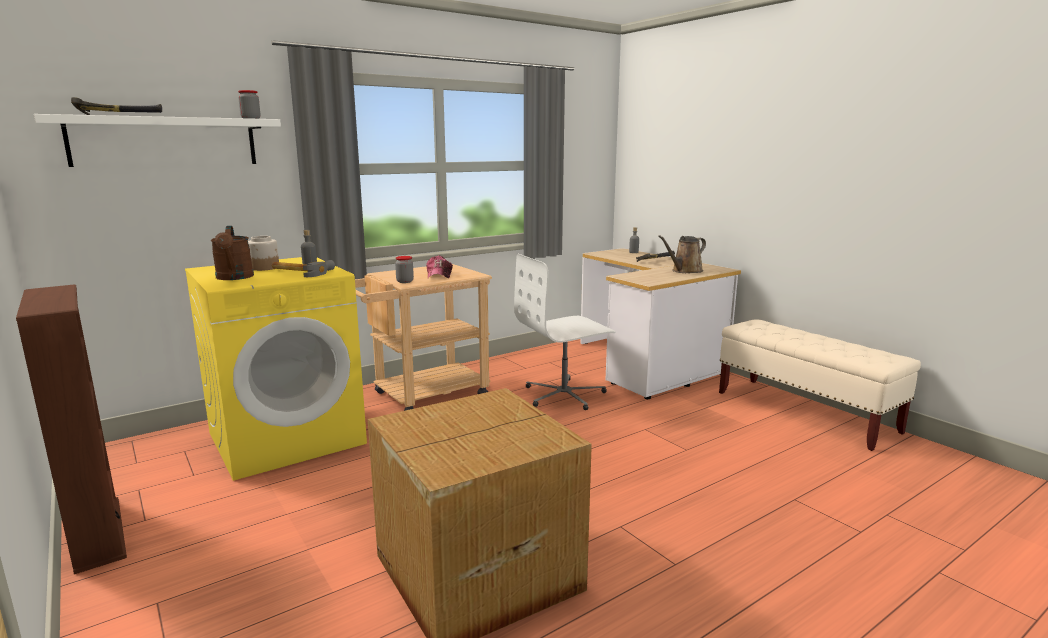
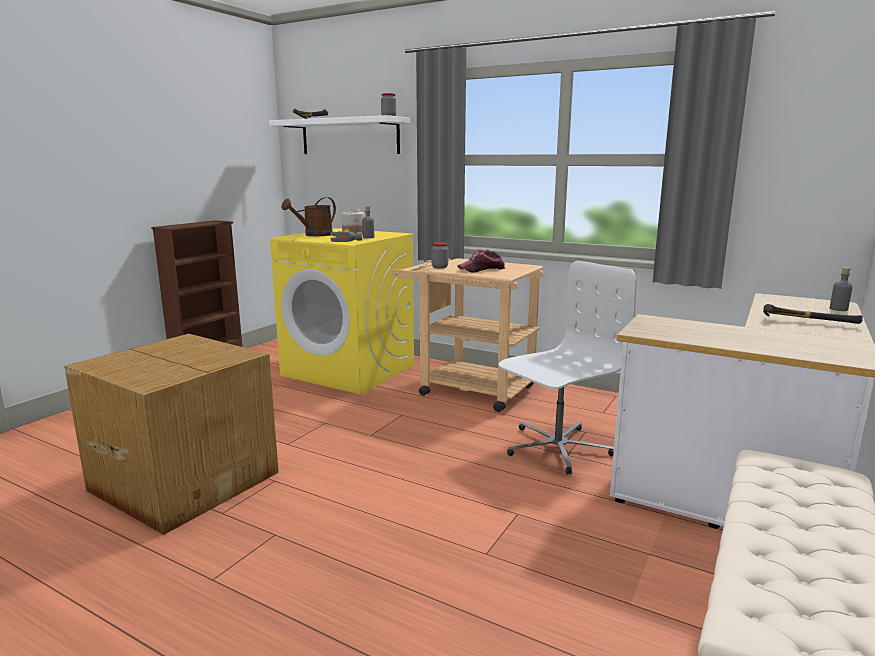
camera: 65 degrees right, 0 degrees up
white office chair [514,254,616,410] -> white office chair turned 105 degrees clockwise [499,260,636,474]
brown watering can [658,235,706,273] -> none

